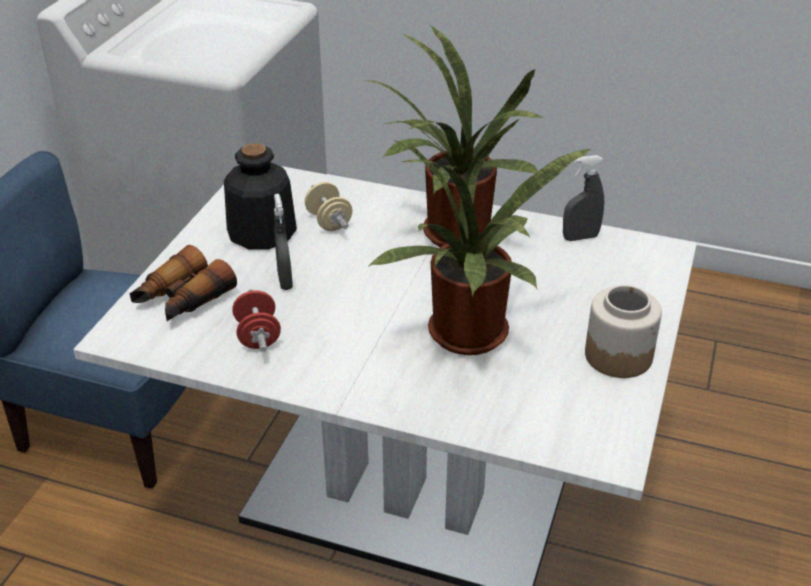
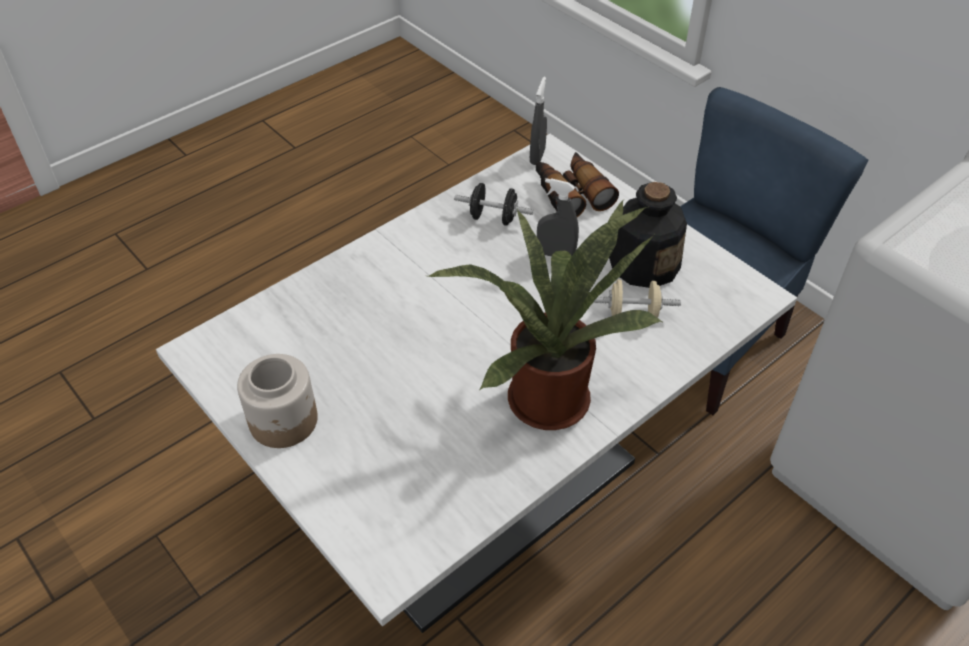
camera: 120 degrees right, 10 degrees up
red dumbbell [232,289,281,352] -> black dumbbell [454,183,533,225]
potted plant [368,119,591,355] -> none
grey spray bottle [563,155,604,241] -> grey spray bottle moved to [530,77,547,165]

